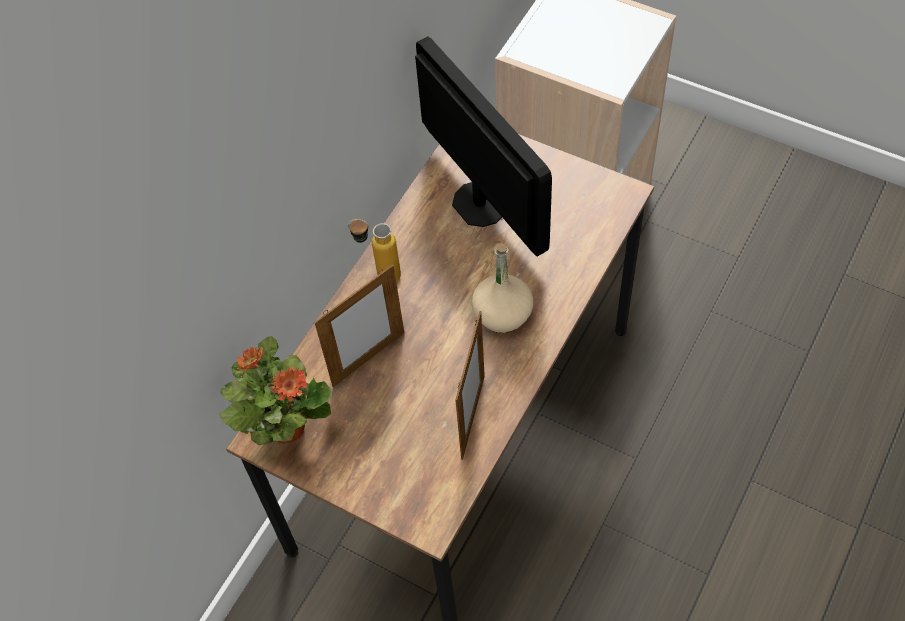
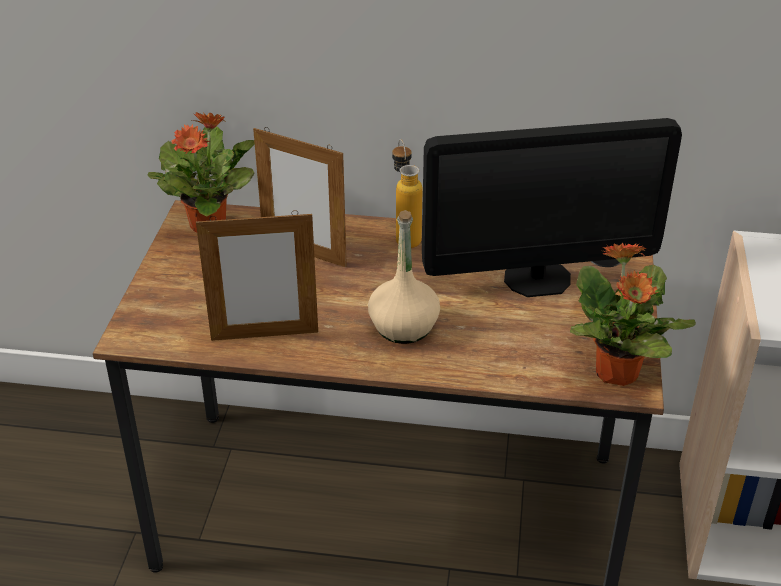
camera: 65 degrees right, 20 degrees down
monitor [415,36,552,257] -> monitor turned 45 degrees clockwise [422,118,682,297]
none -> potted plant [570,242,696,386]

